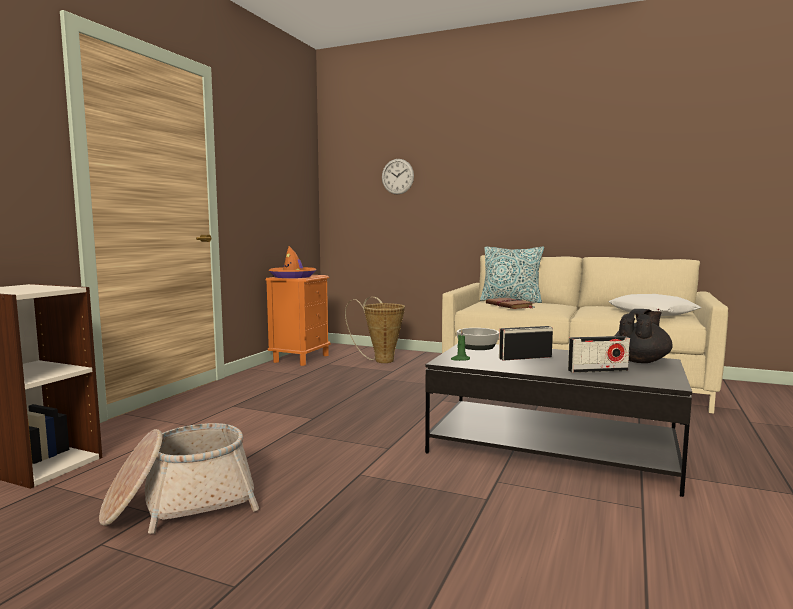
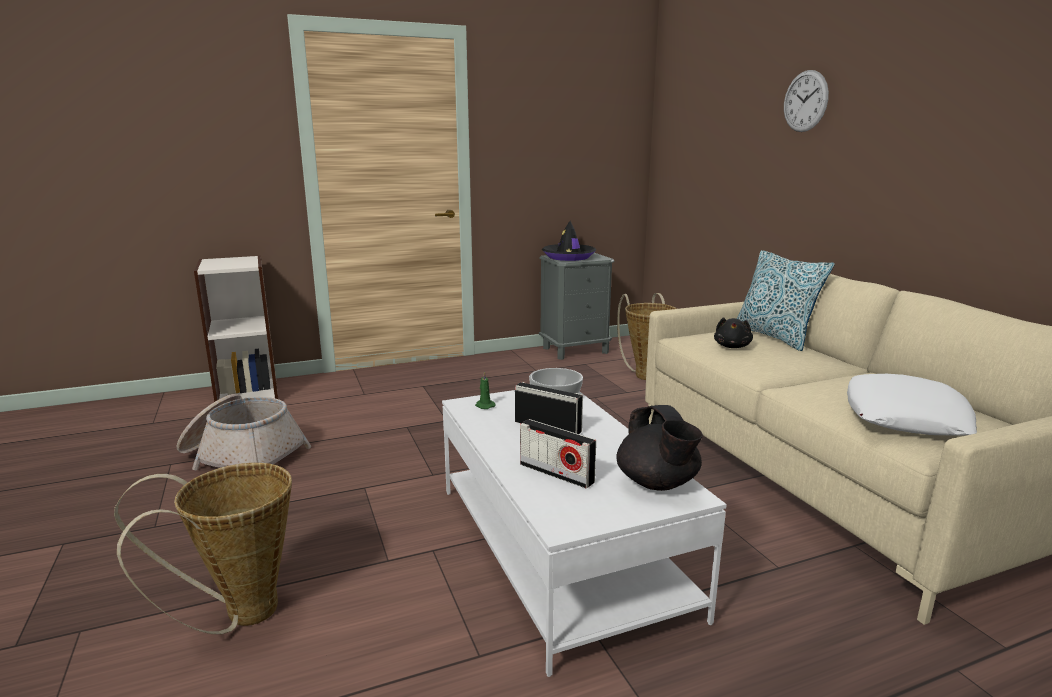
camera: 45 degrees right, 10 degrees up
orange nightstand [265,275,331,366] -> grey nightstand [539,253,615,360]
orange hat [269,246,316,278] -> black hat [542,221,596,261]
wall clock [382,159,414,195] -> wall clock moved to [784,70,829,132]
black coffee table [425,344,692,497] -> white coffee table [442,390,727,677]
brown book [486,297,535,309] -> black plush toy [714,317,753,348]
black teapot [615,309,673,363] -> black teapot turned 75 degrees clockwise [616,405,703,491]
none -> basket [114,463,292,634]

